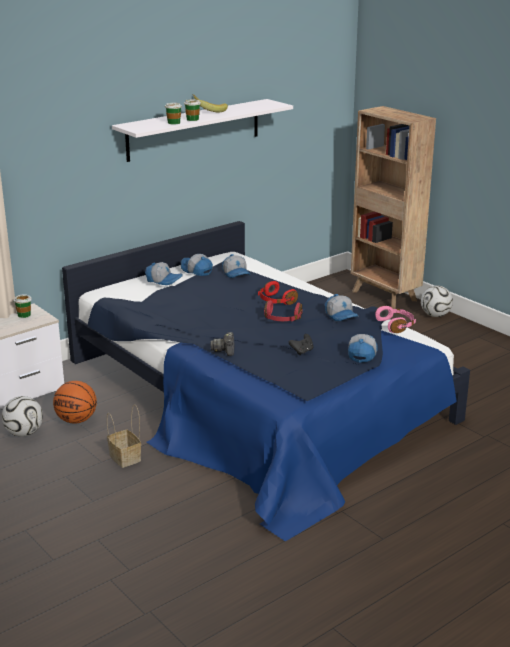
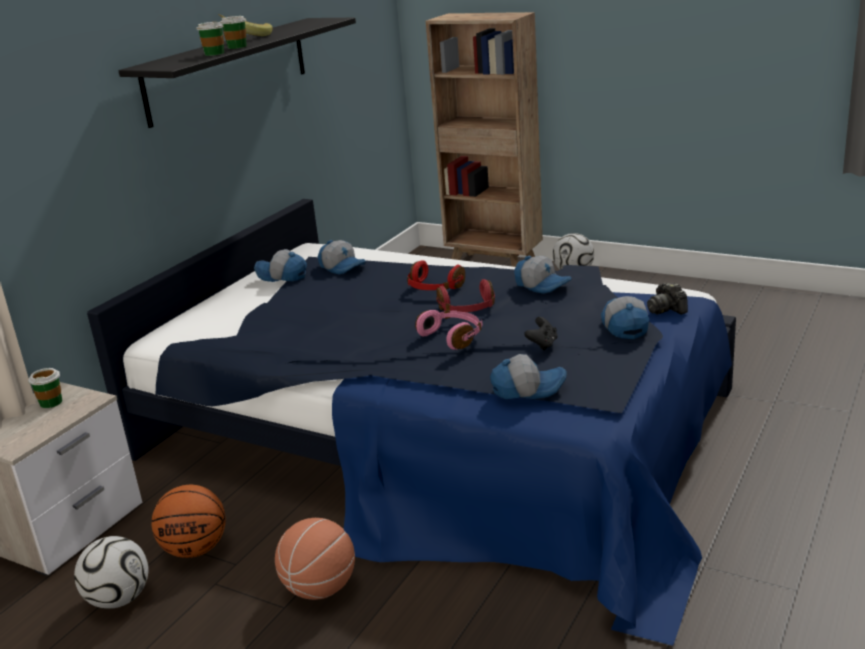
camera: 20 degrees left, 0 degrees up
basket [107,404,141,468] -> basketball [275,518,355,600]
white shelf [112,99,293,162] -> black shelf [119,18,356,128]
cap [145,262,183,285] -> cap moved to [490,354,567,399]
camera [210,332,235,356] -> camera moved to [647,283,688,315]
pink headphones [375,306,416,333] -> pink headphones moved to [415,310,483,350]

